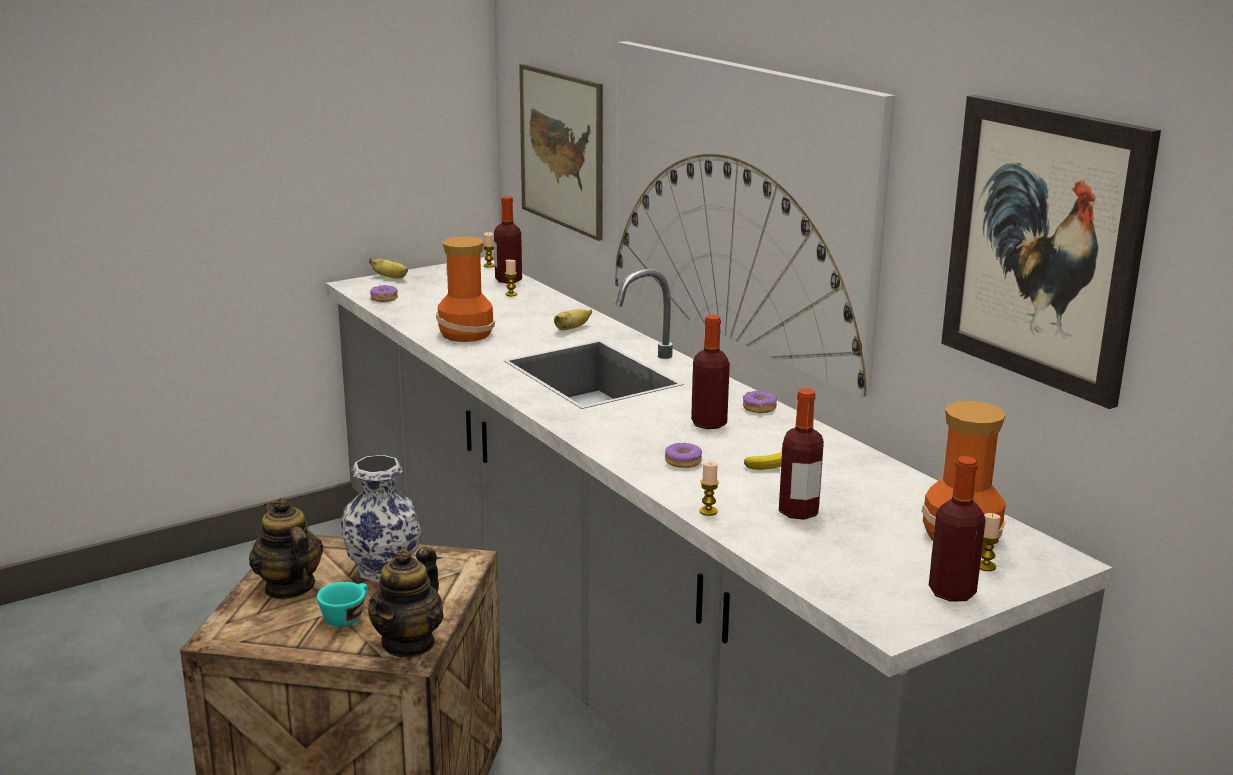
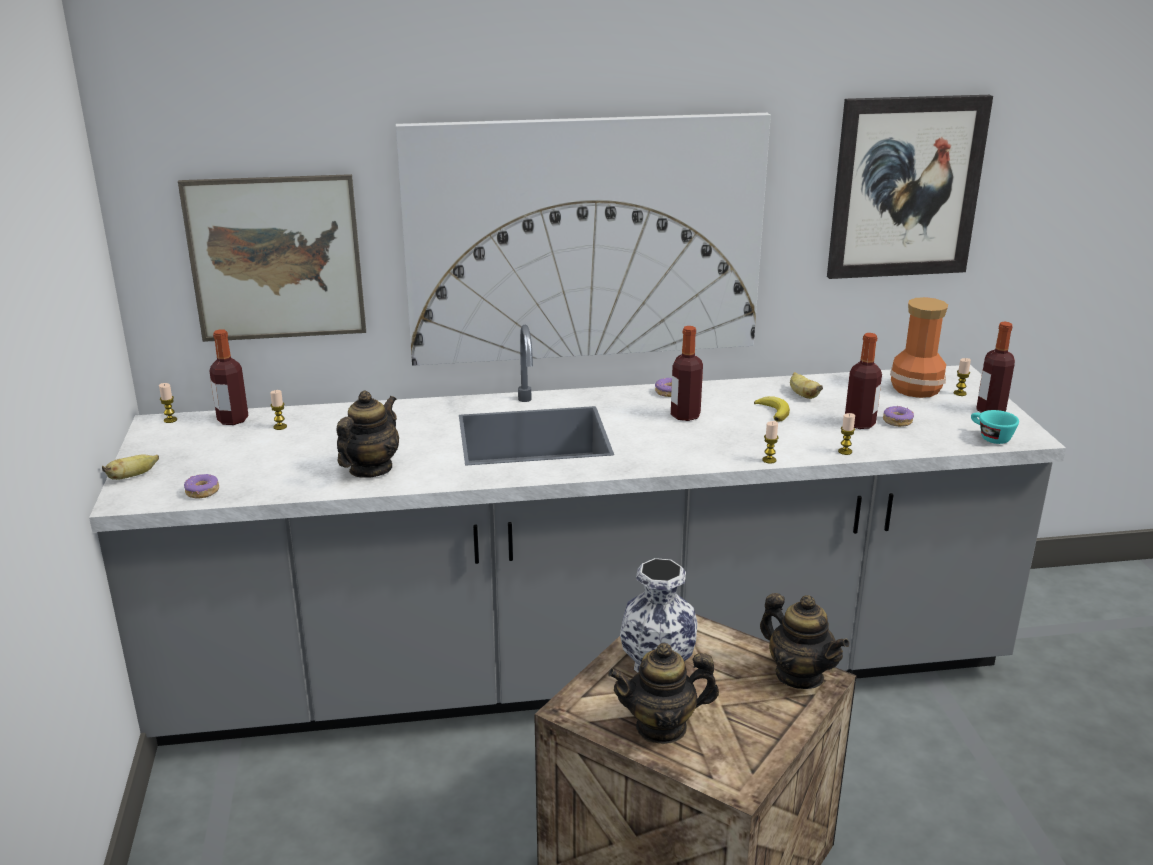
camera: 65 degrees left, 5 degrees up
turquoise cup [317,582,368,627] -> turquoise cup moved to [971,410,1019,444]
vase [436,236,495,342] -> teapot [336,391,399,478]
banana [554,309,592,330] -> banana moved to [790,372,823,399]
donut [665,443,702,468] -> donut moved to [883,406,914,427]
none -> candle [762,421,779,464]

